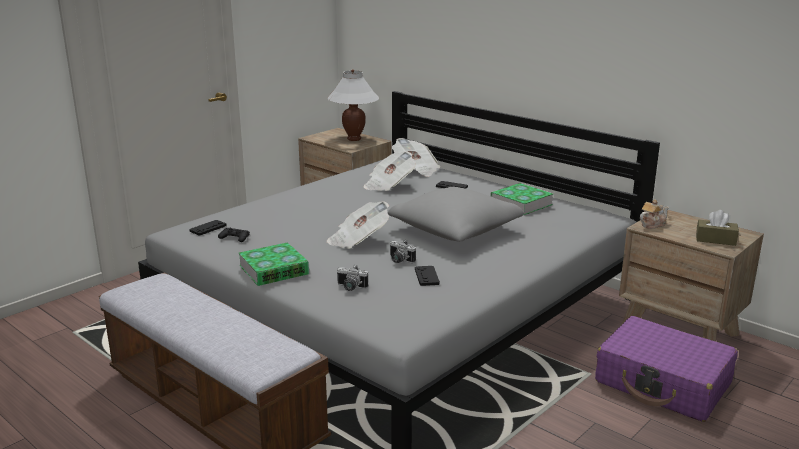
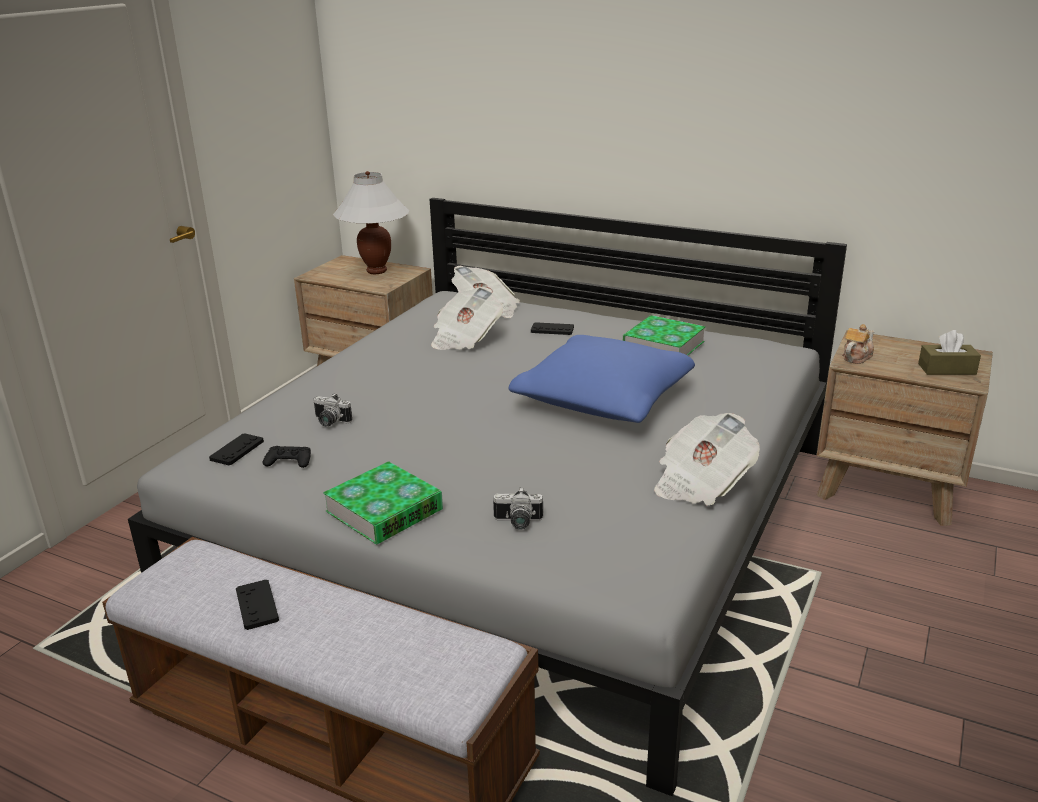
camera: 15 degrees left, 5 degrees up
newspaper [327,201,390,249] -> newspaper moved to [654,413,760,505]
grey pillow [388,187,524,242] -> blue pillow [509,335,695,423]
camera [390,240,416,263] -> camera moved to [313,393,352,426]
black game controller [415,266,440,286] -> black game controller moved to [236,579,279,630]
purple suitcase [595,316,738,422] -> none

